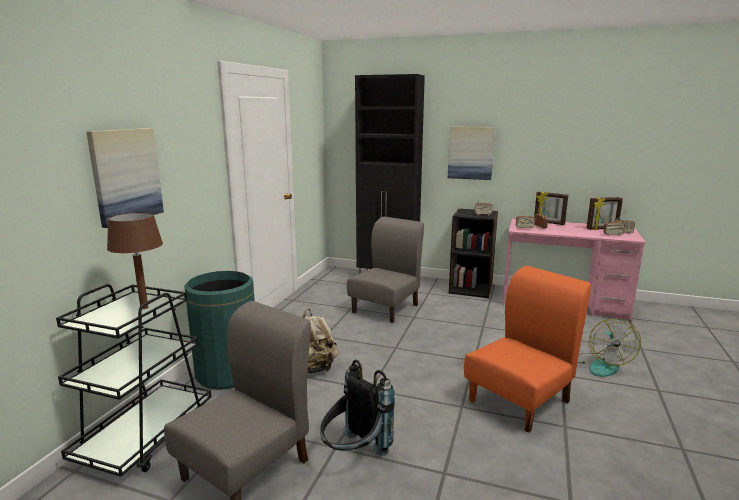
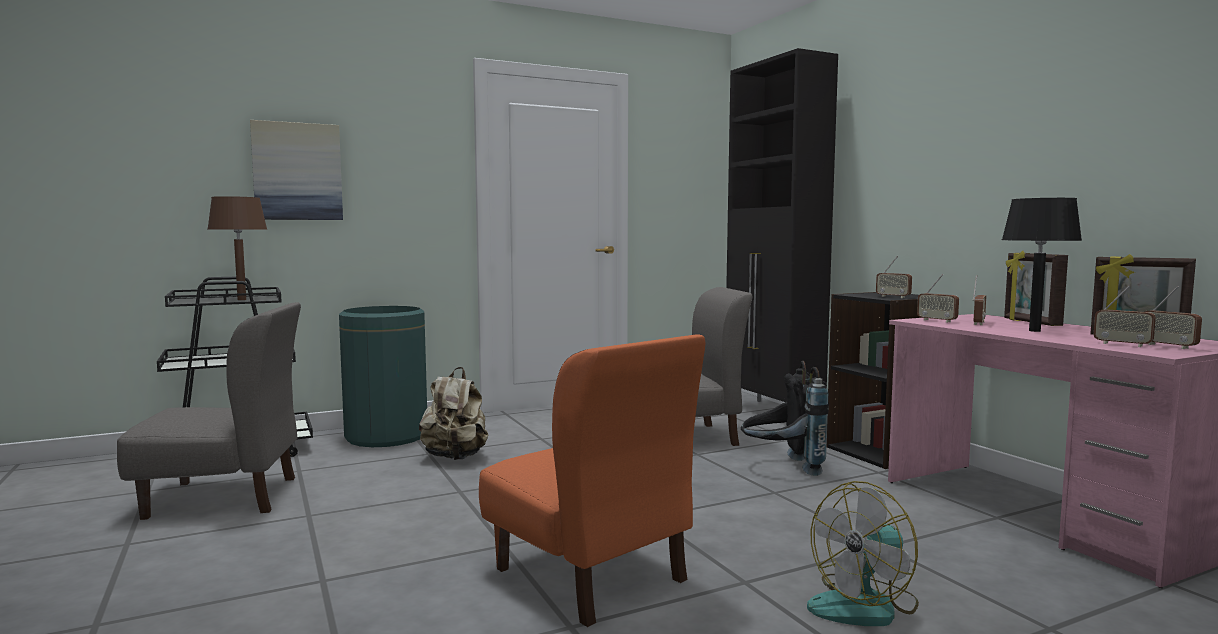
camera: 45 degrees right, 10 degrees down
black backpack [320,360,395,456] -> black backpack moved to [741,361,829,476]
picture [448,127,495,180] -> none
orange chair [464,266,591,433] -> orange chair turned 45 degrees clockwise [479,335,705,627]
none -> black table lamp [1002,198,1082,332]

